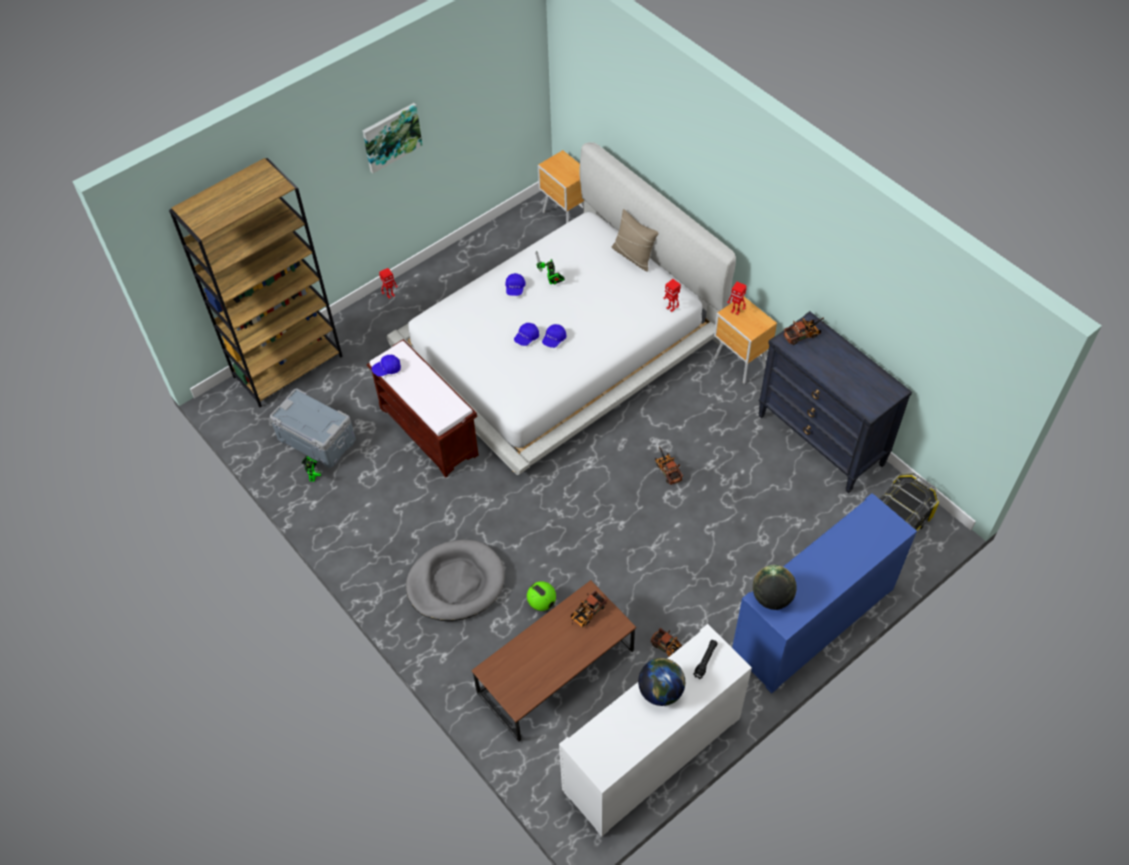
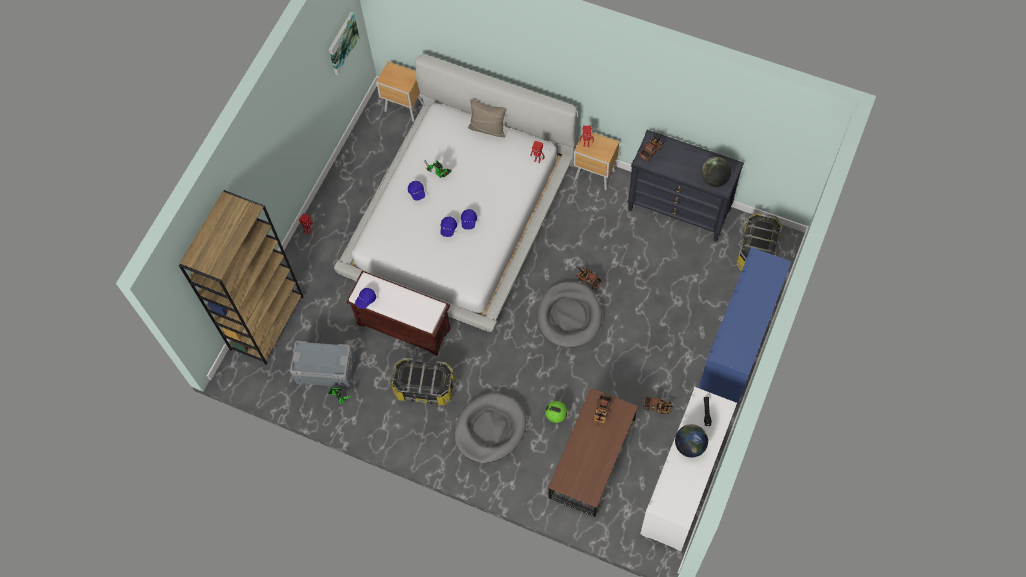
camera: 25 degrees left, 10 degrees up
picture [363,103,423,173] -> picture moved to [329,12,360,75]
globe [753,565,797,610] -> globe moved to [702,157,731,187]
none -> storage box [391,358,455,405]
none -> grey dog bed [538,282,602,348]

